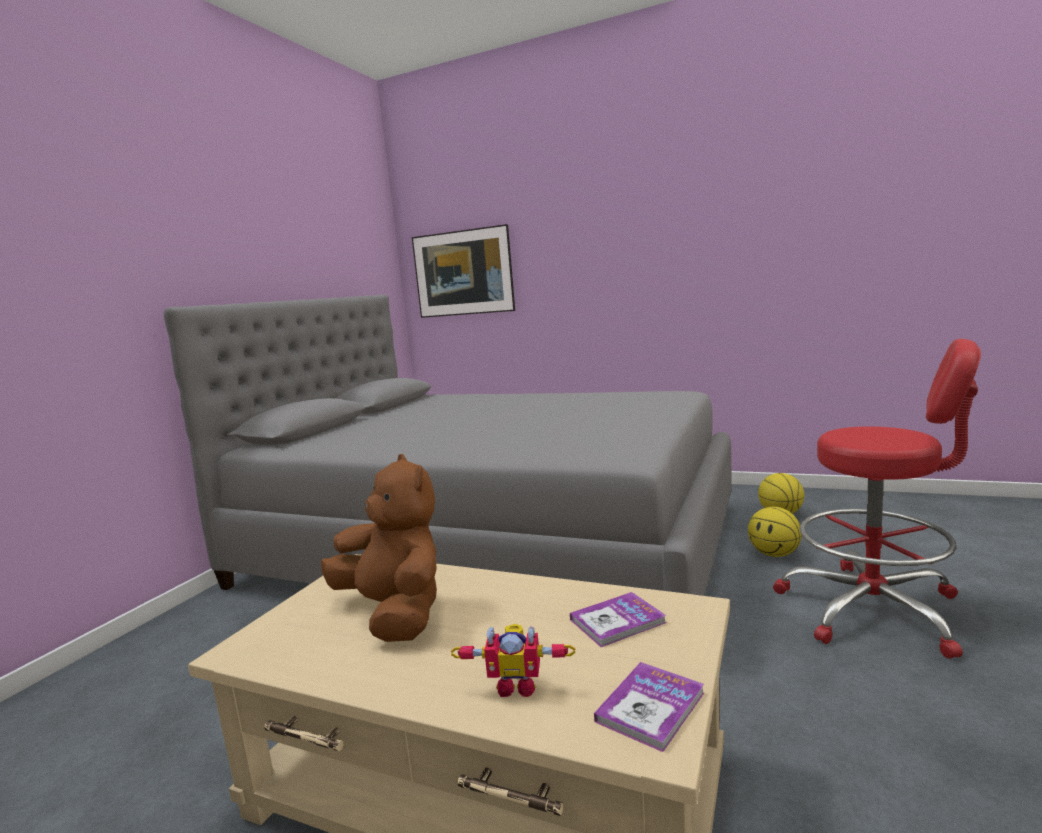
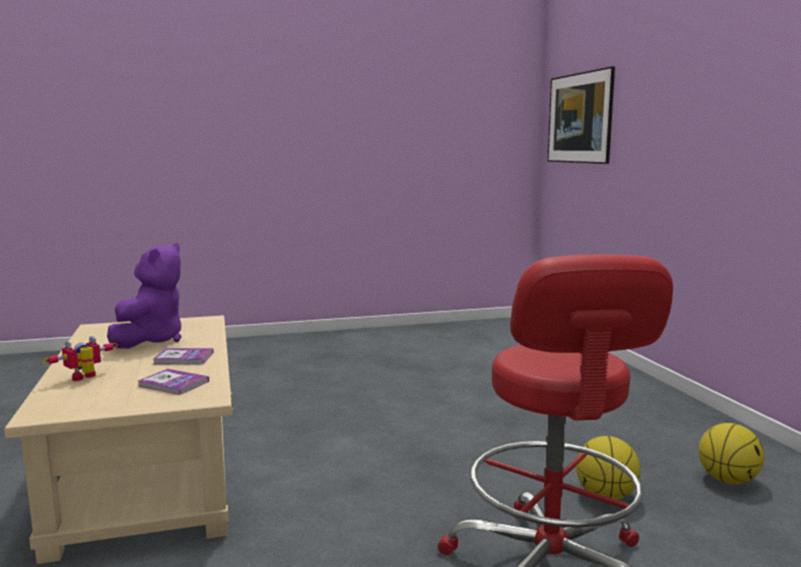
camera: 50 degrees right, 0 degrees up
grey bed [164,295,732,596] -> none
brown plush toy [321,454,437,642] -> purple plush toy [107,243,182,349]
toy robot [451,624,576,697] -> toy robot turned 75 degrees clockwise [42,336,118,381]
book [594,662,704,752] -> book moved to [152,348,214,365]

